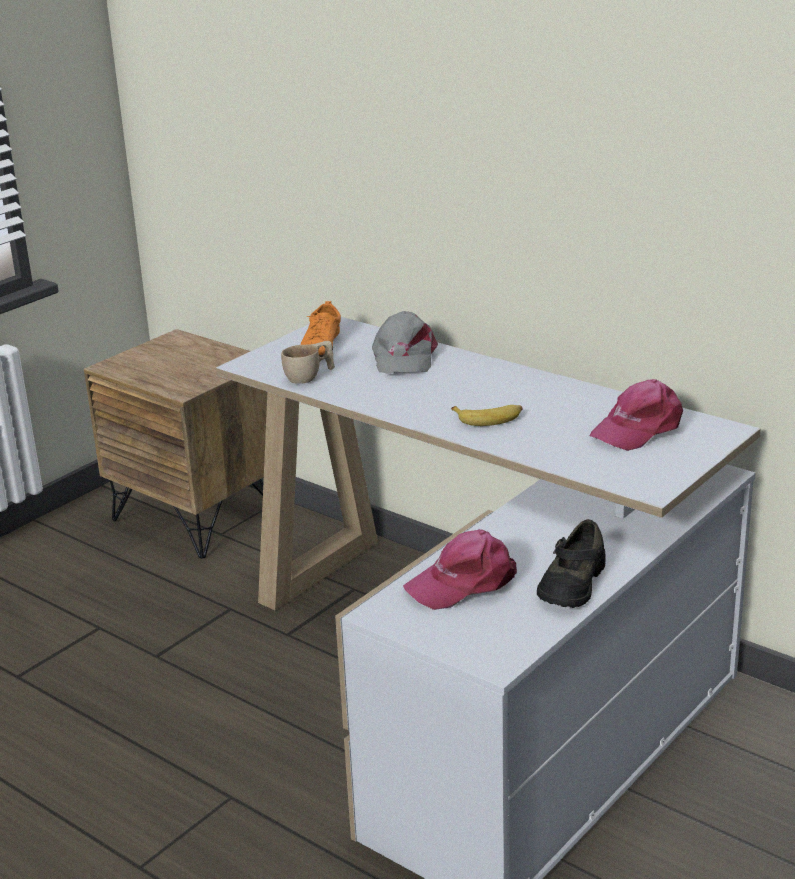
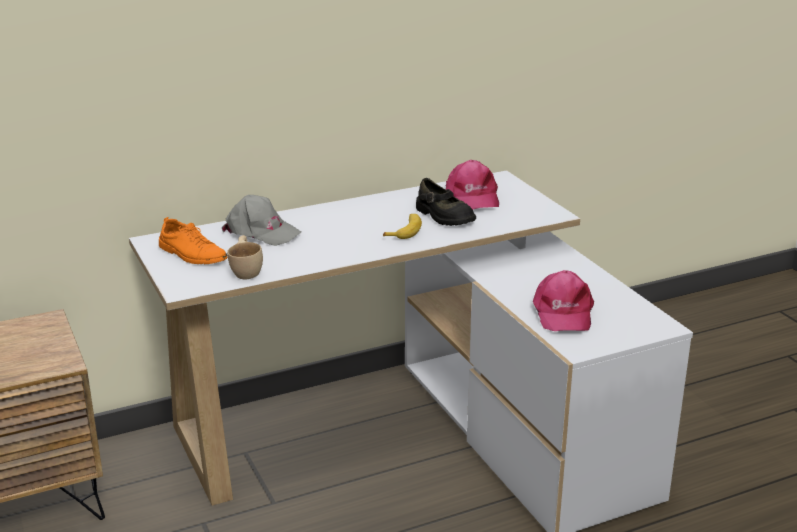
camera: 65 degrees left, 0 degrees up
black shoe [537,519,606,608] -> black shoe moved to [416,178,476,226]

